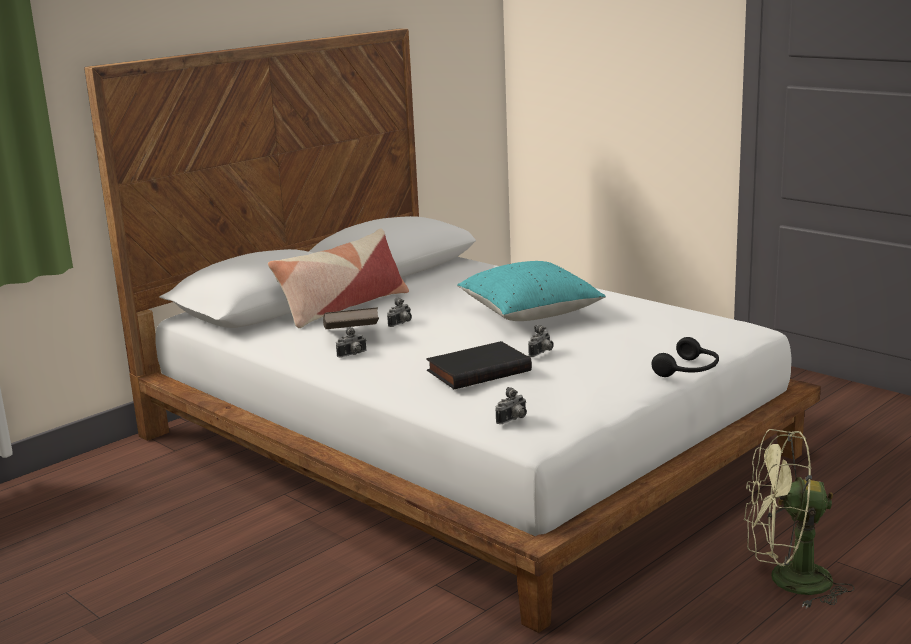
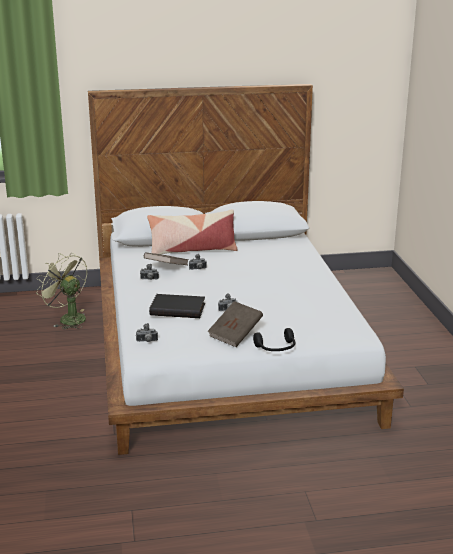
camera: 35 degrees right, 5 degrees up
turquoise pillow [457,261,606,321] -> none
green fan [744,429,854,608] -> green fan moved to [36,253,87,329]
none -> brown book [207,301,263,347]

